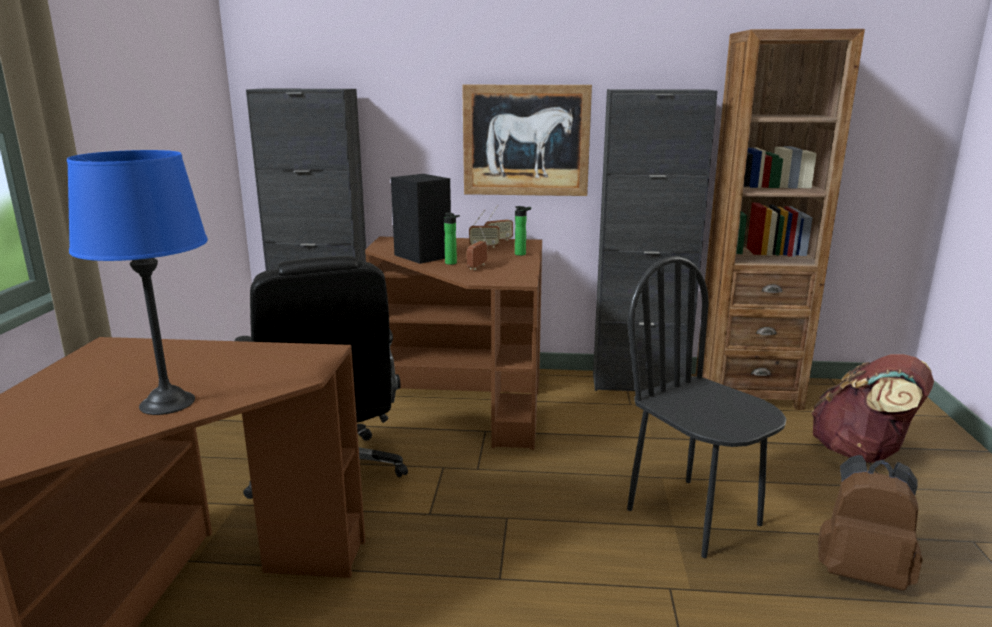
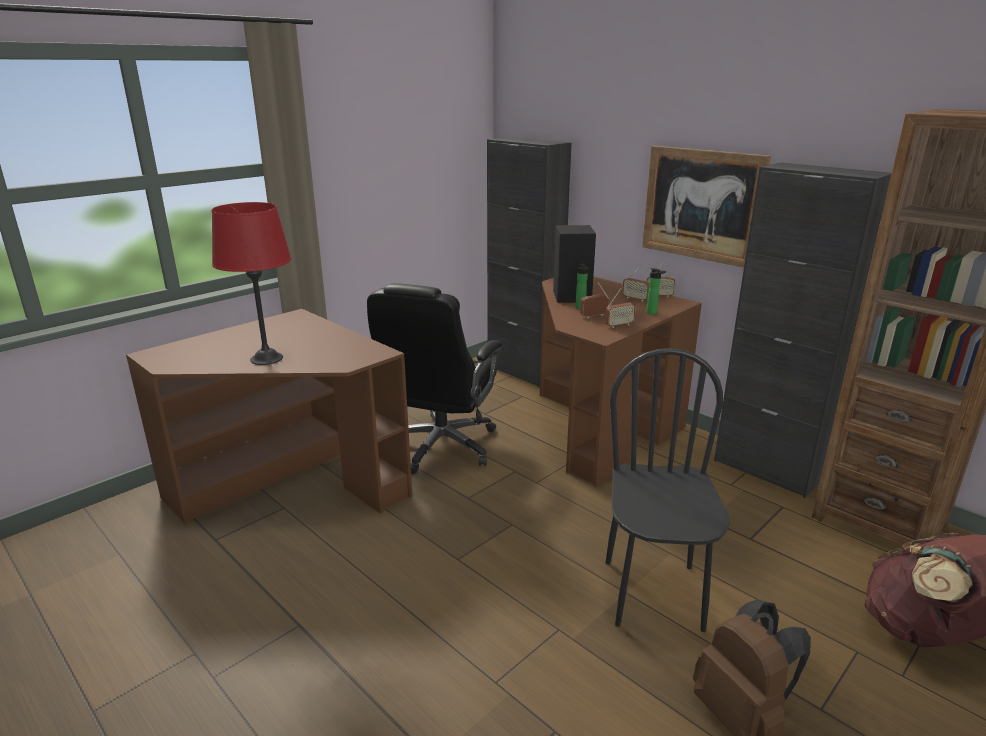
camera: 40 degrees right, 5 degrees up
blue table lamp [67,150,208,415] -> red table lamp [212,202,291,365]
none -> radio [605,288,636,328]

